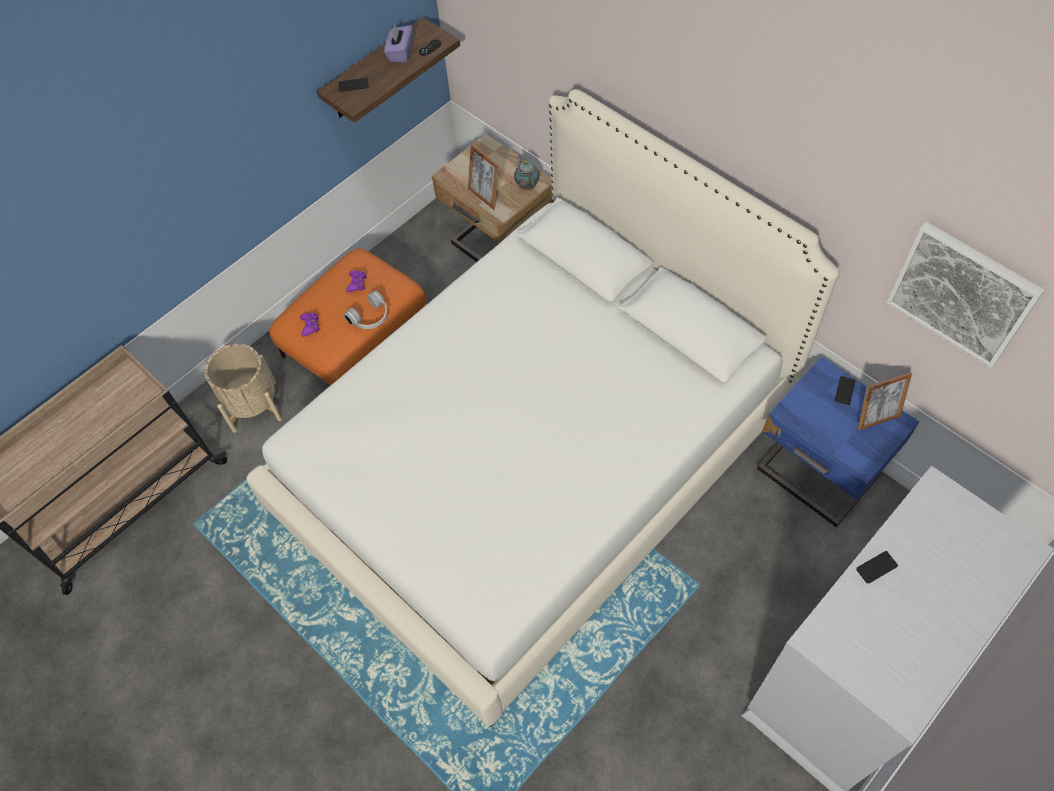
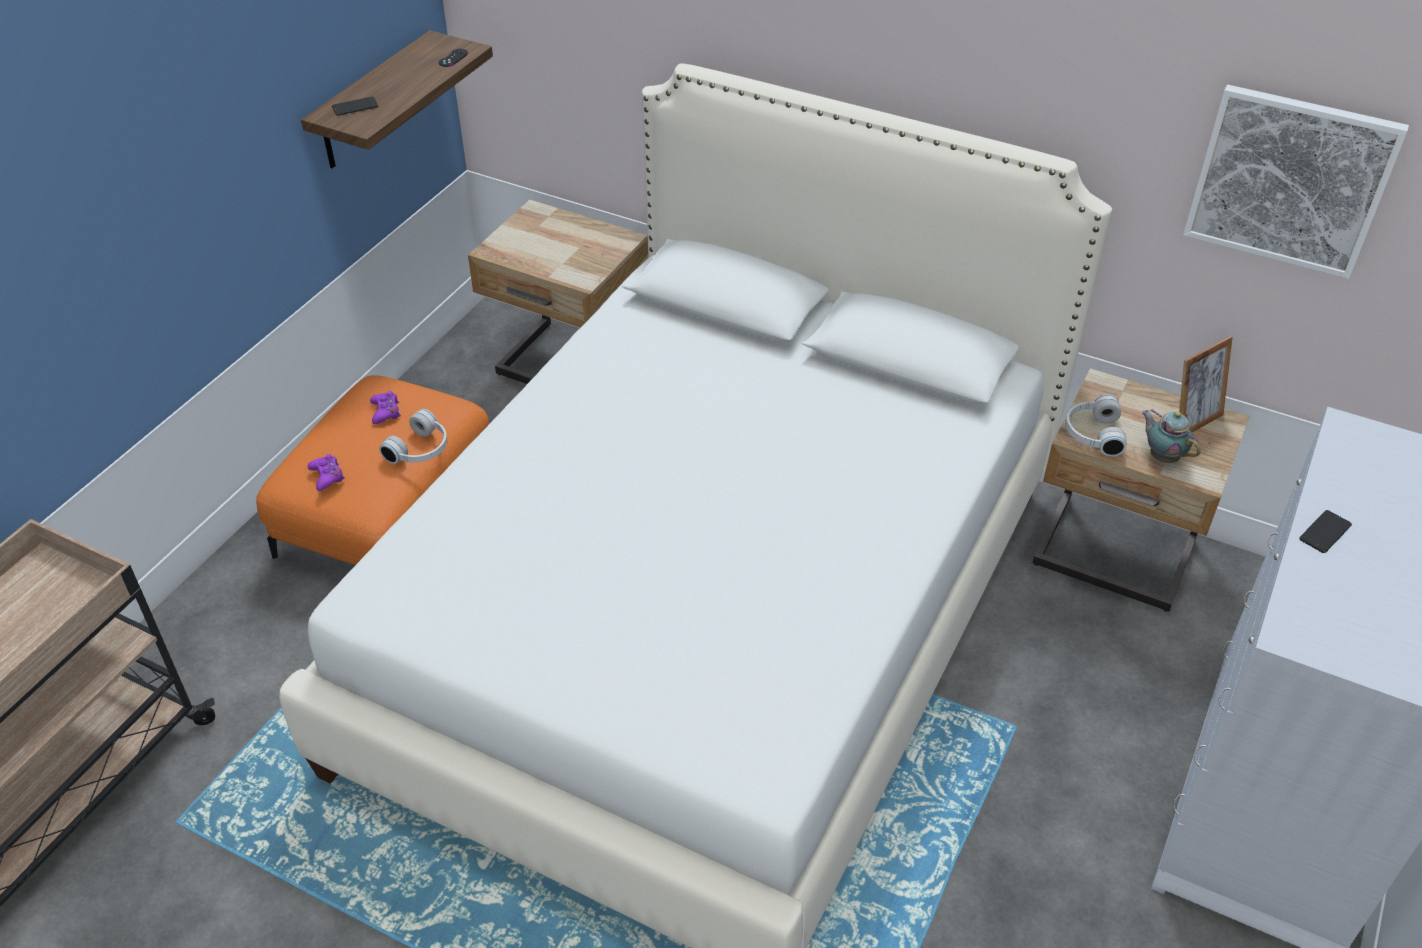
camera: 20 degrees left, 15 degrees down
beige planter [205,344,282,433] -> none
purple tissue box [384,24,413,63] -> none
picture frame [468,144,499,210] -> none
teapot [514,156,539,190] -> teapot moved to [1142,409,1201,463]
blue nightstand [757,357,919,527] -> beige nightstand [1032,368,1250,612]
phone [835,376,855,405] -> none
none -> white headphones [1065,394,1127,457]

